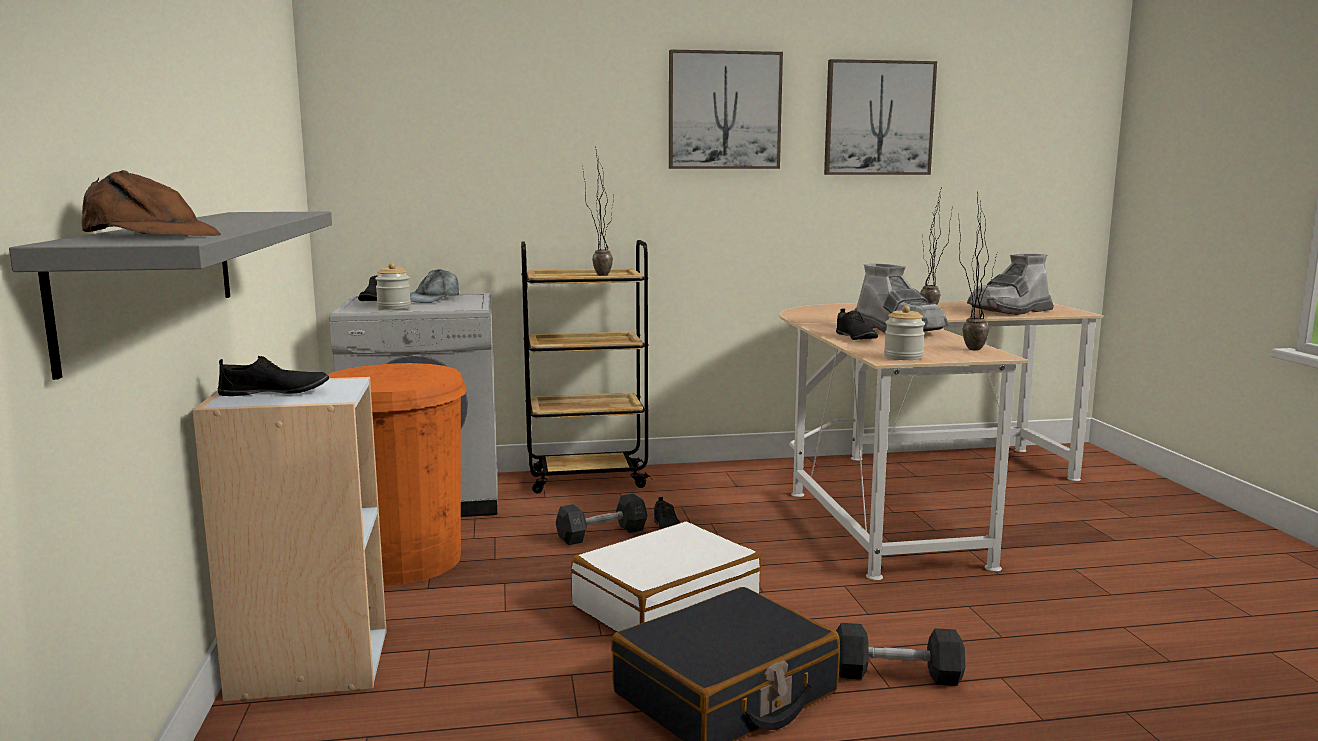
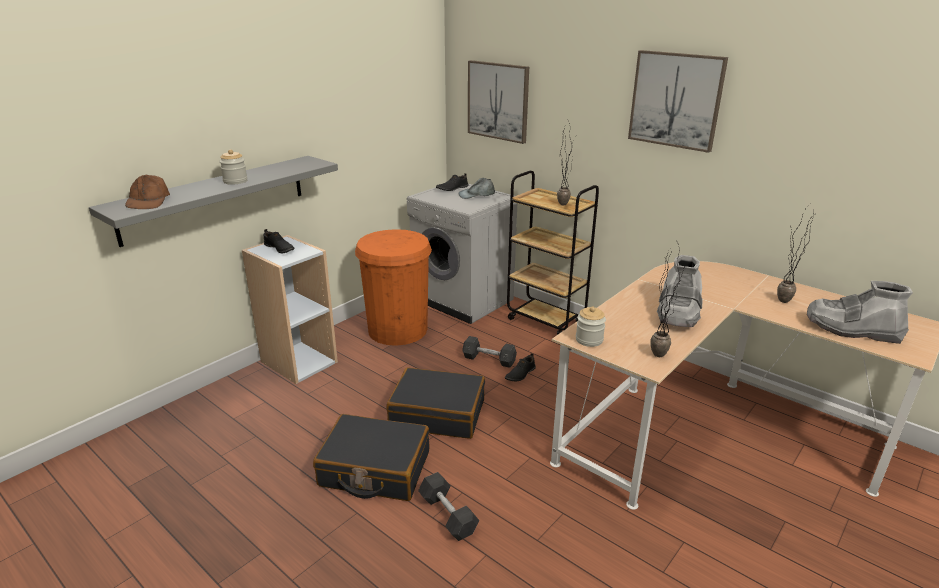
camera: 50 degrees right, 15 degrees up
jar [375,263,411,309] -> jar moved to [219,150,247,185]
white suitcase [571,521,761,633] -> black suitcase [387,368,485,439]
picture [824,59,937,175] -> picture moved to [468,60,529,144]
black shoe [836,308,878,340] -> none

